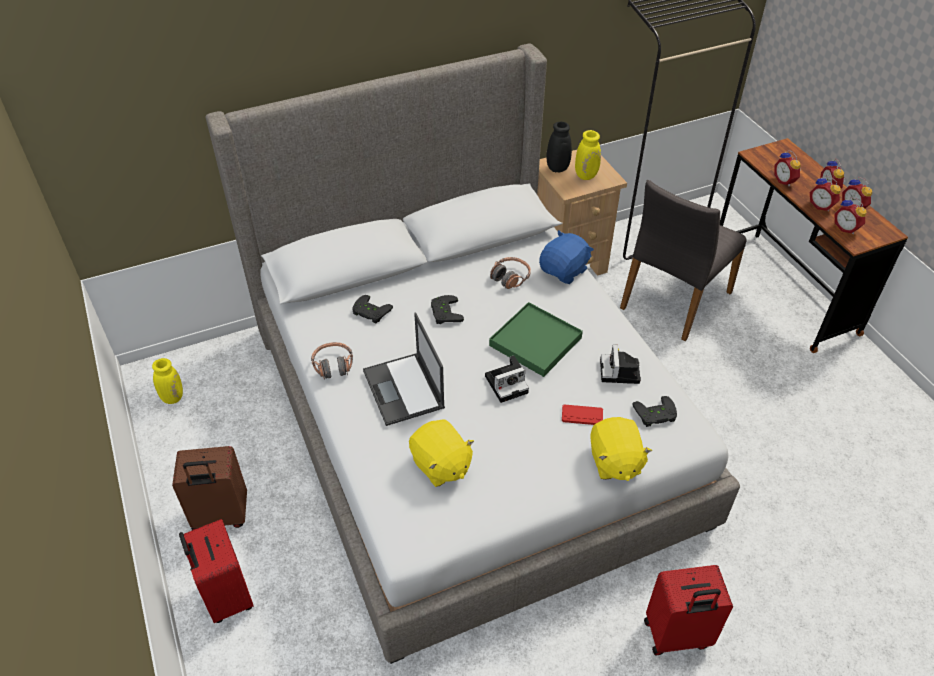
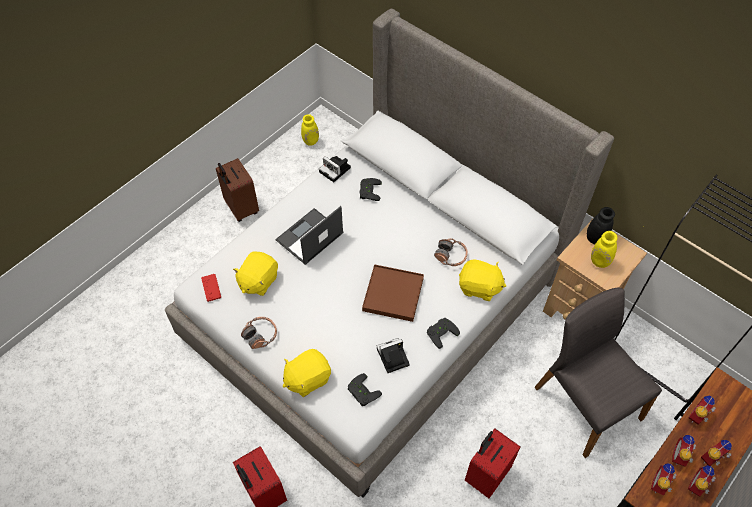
camera: 65 degrees right, 10 degrees up
red suitcase [179,519,254,623] -> red suitcase moved to [465,429,521,498]
headphones [311,342,353,380] -> headphones moved to [241,317,277,349]
black game controller [431,295,464,324] -> black game controller moved to [427,318,460,349]
camera [485,355,529,403] -> camera moved to [319,156,351,182]
green tray [489,302,583,377] -> brown tray [362,264,424,322]
blue plush toy [539,230,594,284] -> yellow plush toy [459,259,506,301]
red game controller [562,404,603,425] -> red game controller moved to [201,274,221,302]
grey chair [620,180,747,341] -> grey chair turned 45 degrees clockwise [534,288,662,458]

